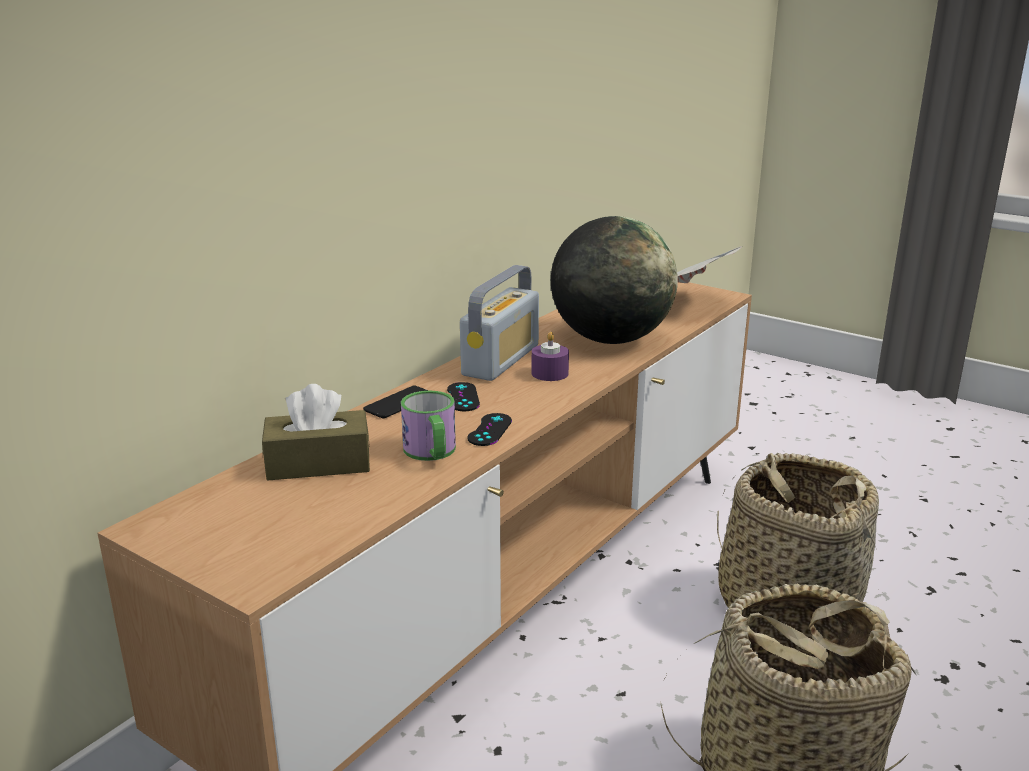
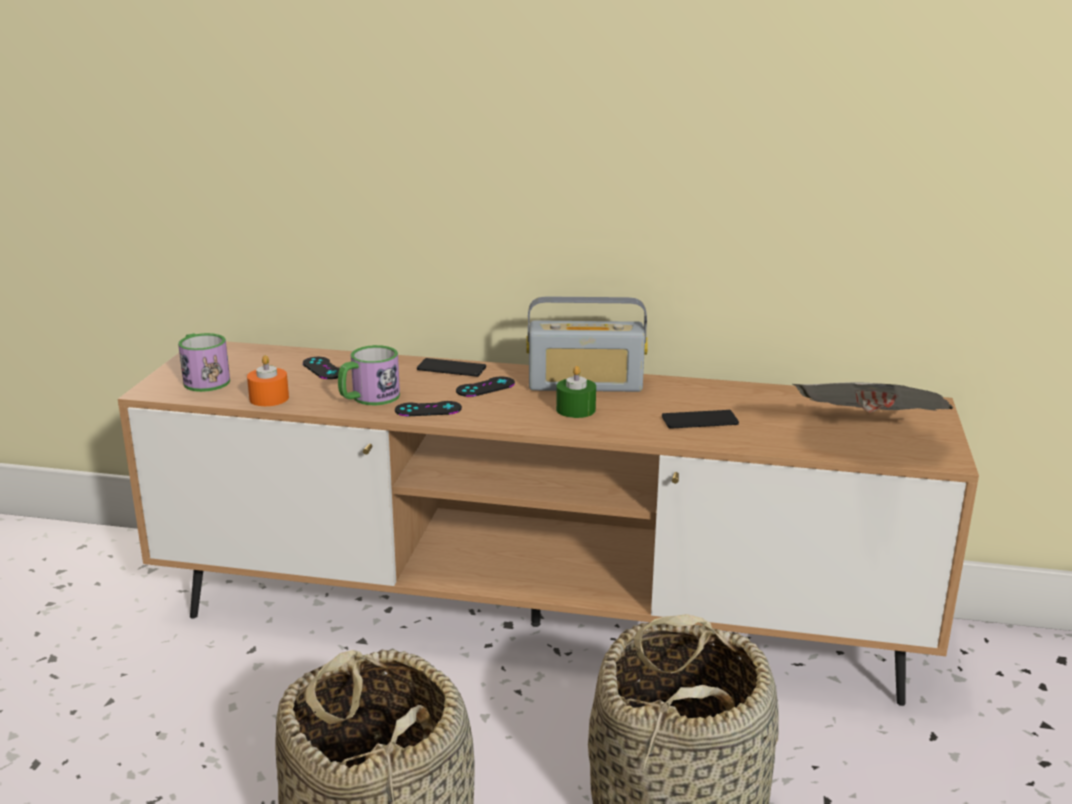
camera: 65 degrees right, 0 degrees up
brown tissue box [262,384,370,480] -> black game controller [303,357,340,379]
purple candle [531,332,569,381] -> green candle [556,366,596,418]
globe [551,216,678,344] -> phone [662,410,739,429]
none -> mug [178,333,230,392]
none -> orange candle [247,355,289,406]

